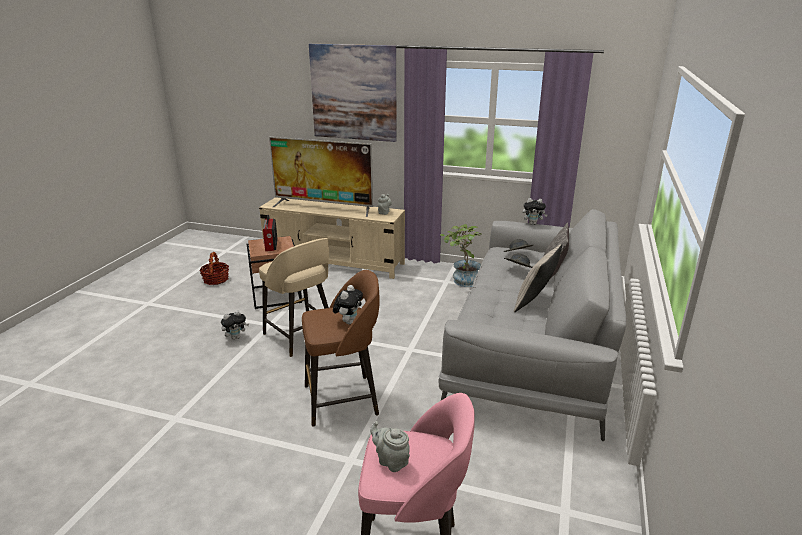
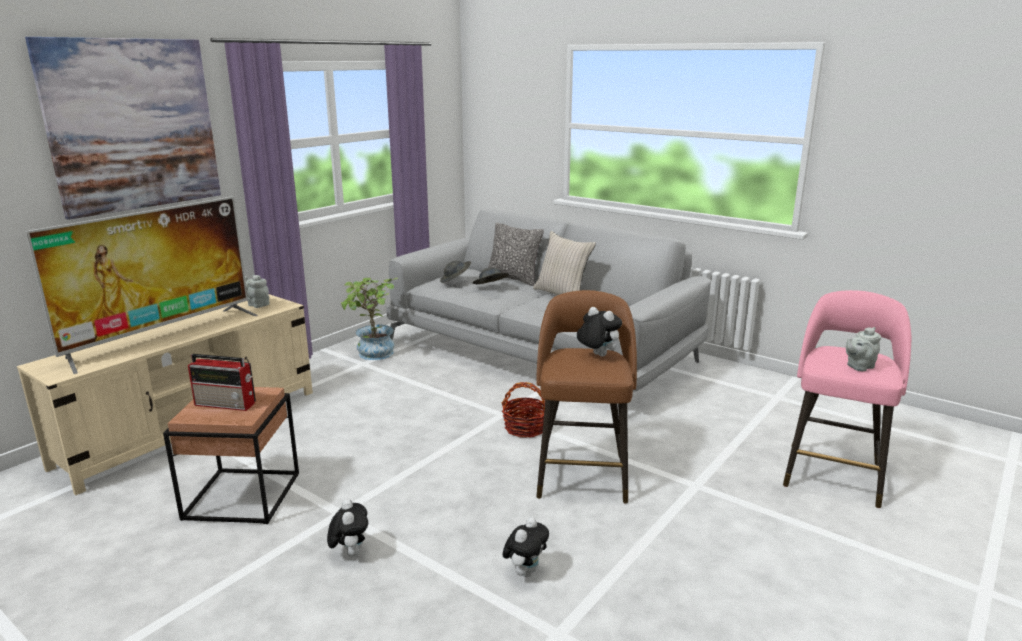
camera: 70 degrees left, 5 degrees down
basket [199,252,229,285] -> basket moved to [502,382,546,438]
beige stool [259,238,329,357] -> none
plush toy [523,198,548,225] -> plush toy moved to [502,517,549,577]

